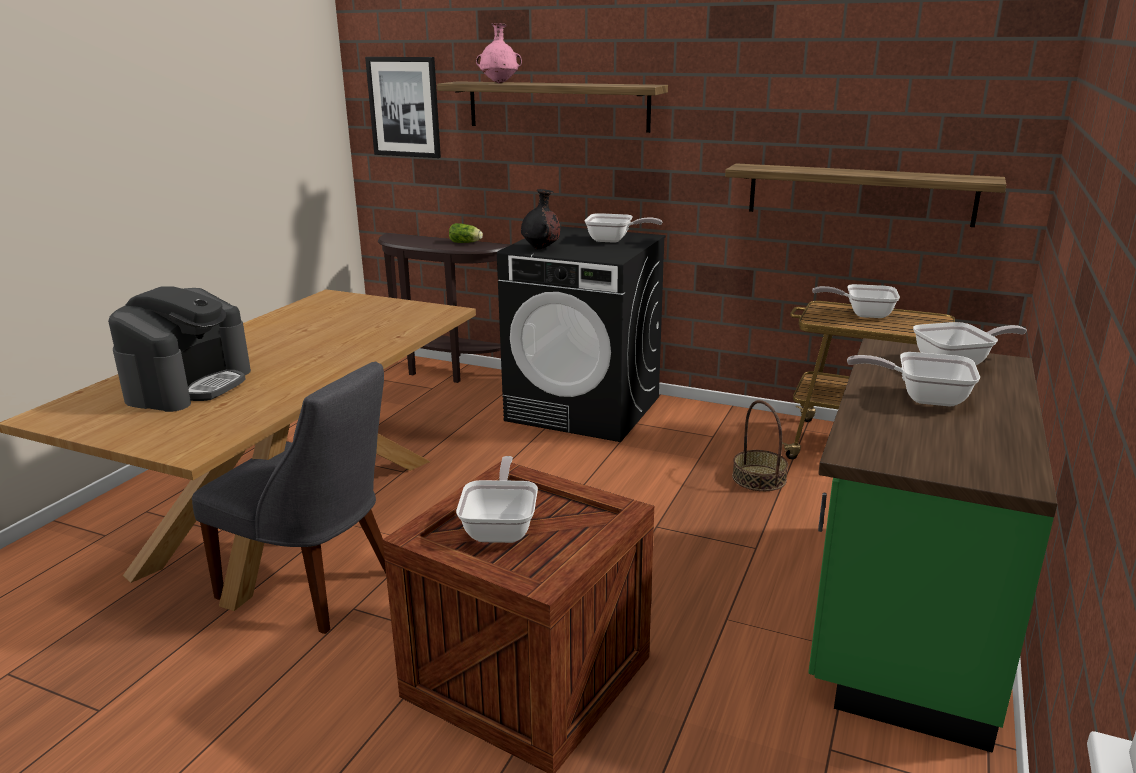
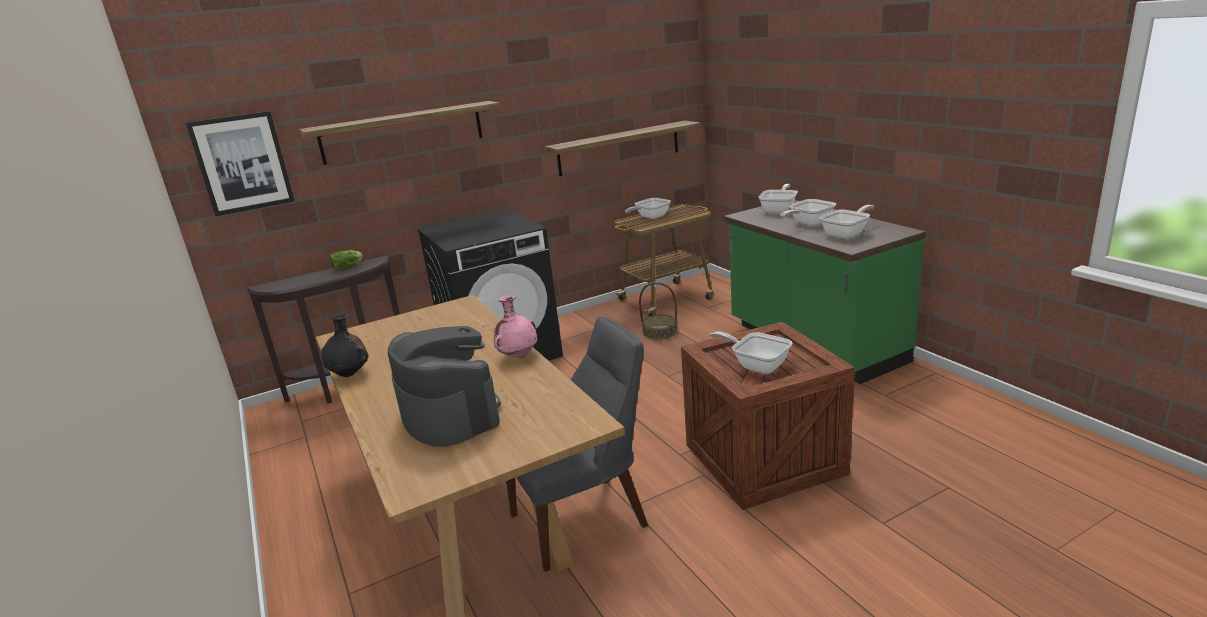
camera: 50 degrees left, 0 degrees up
pink vase [476,23,522,83] -> pink vase moved to [494,295,537,358]
black vase [521,189,560,249] -> black vase moved to [321,313,369,377]
frying pan [585,213,662,243] -> frying pan moved to [820,205,874,239]

